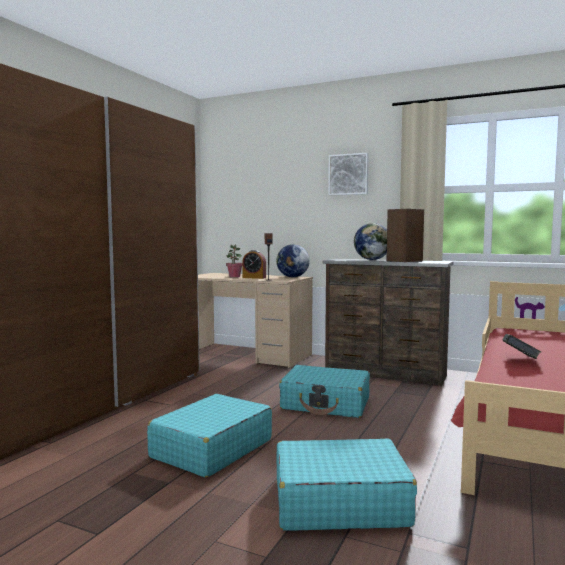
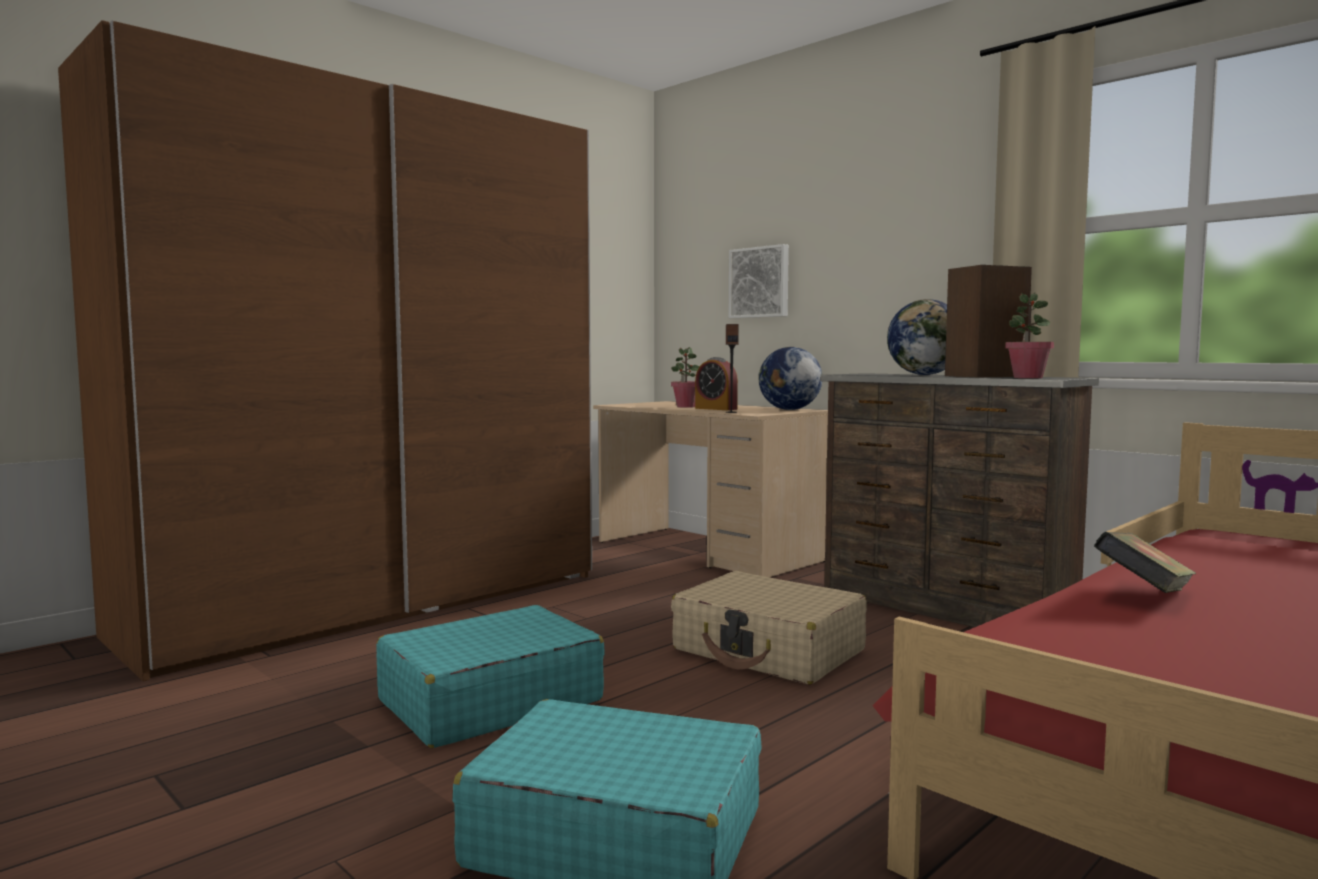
camera: 20 degrees right, 0 degrees up
turquoise suitcase [279,365,370,418] -> beige suitcase [671,571,867,685]
picture [328,153,369,196] -> picture moved to [729,244,789,318]
none -> potted plant [1005,292,1054,378]

